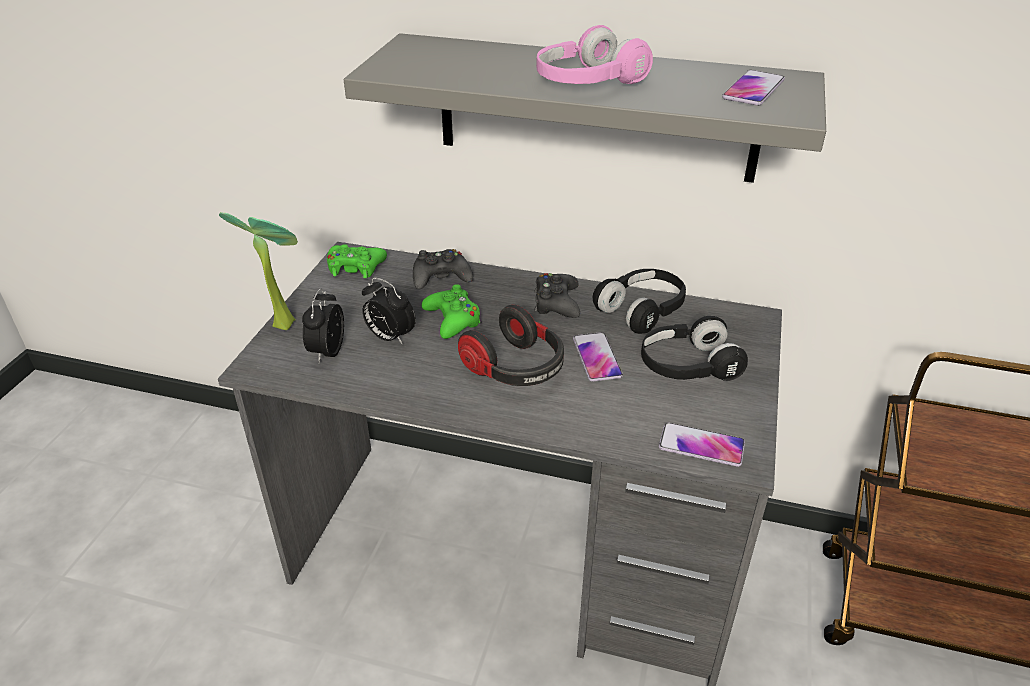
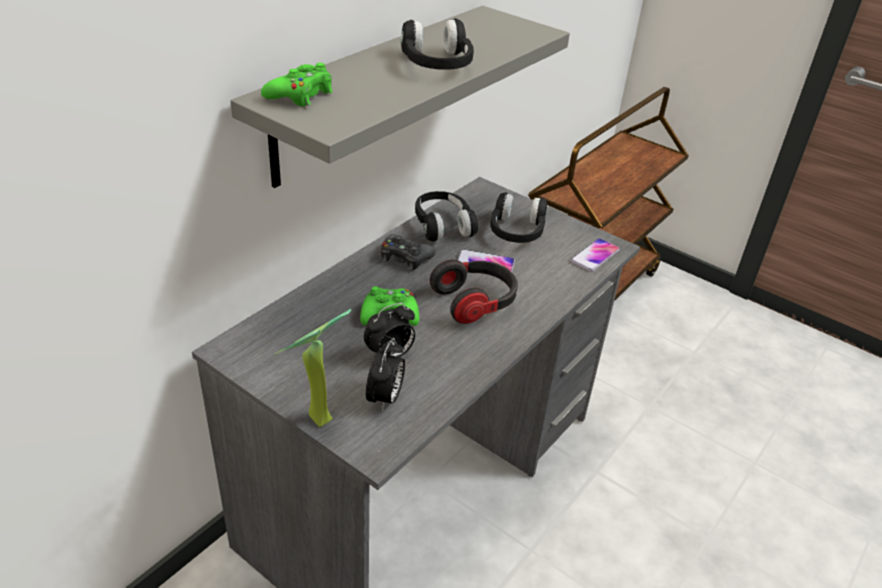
camera: 70 degrees left, 0 degrees up
alarm clock [302,288,344,363] -> alarm clock turned 105 degrees counterclockwise [366,340,405,411]
green game controller [327,244,387,278] -> green game controller moved to [261,63,333,107]
black game controller [413,249,473,289] -> none
pink headphones [536,25,653,84] -> black headphones [401,18,474,70]
phone [722,70,785,106] -> none

